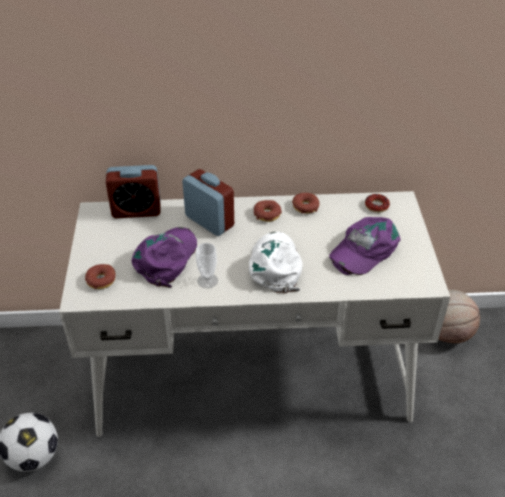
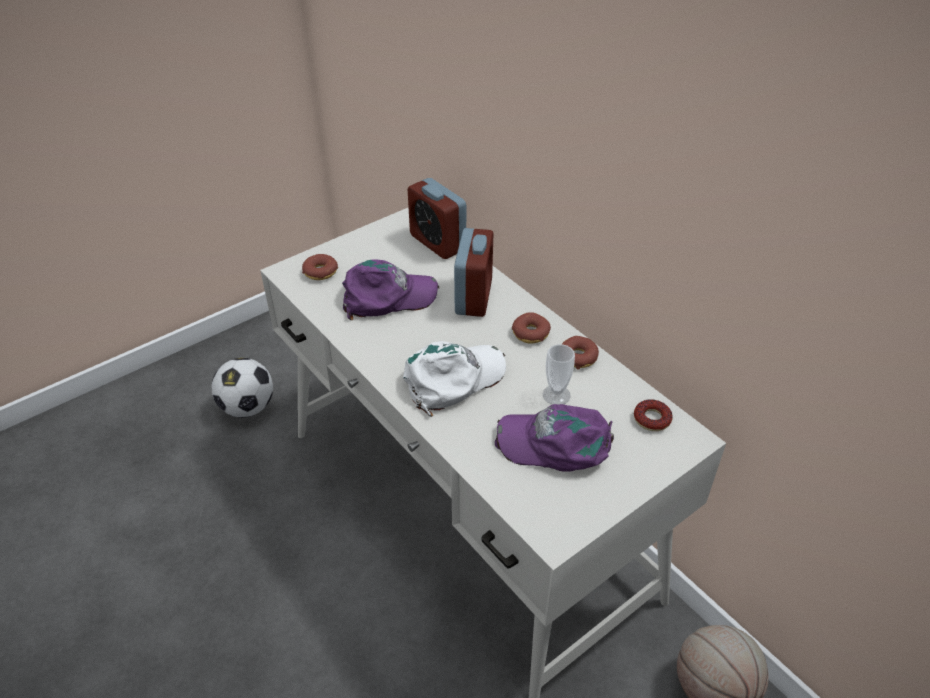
camera: 55 degrees right, 0 degrees up
cup [196,243,218,288] -> cup moved to [543,344,575,405]

